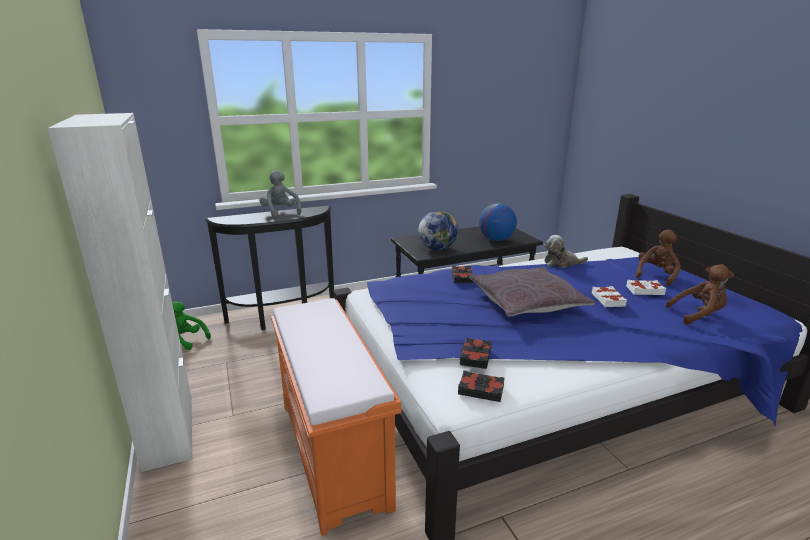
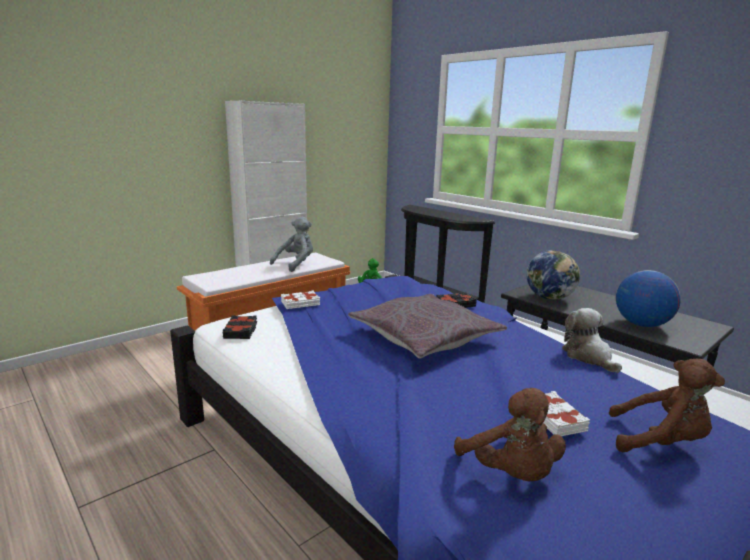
camera: 70 degrees right, 5 degrees down
grey plush toy [259,170,301,218] -> grey plush toy moved to [270,217,313,272]
black book [460,338,492,369] -> none
white book [592,286,627,307] -> white book moved to [281,290,320,309]

